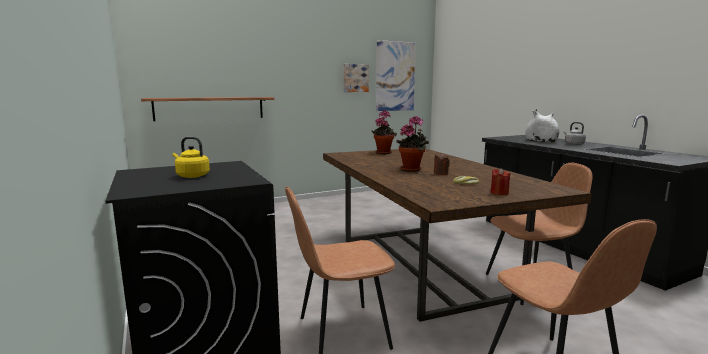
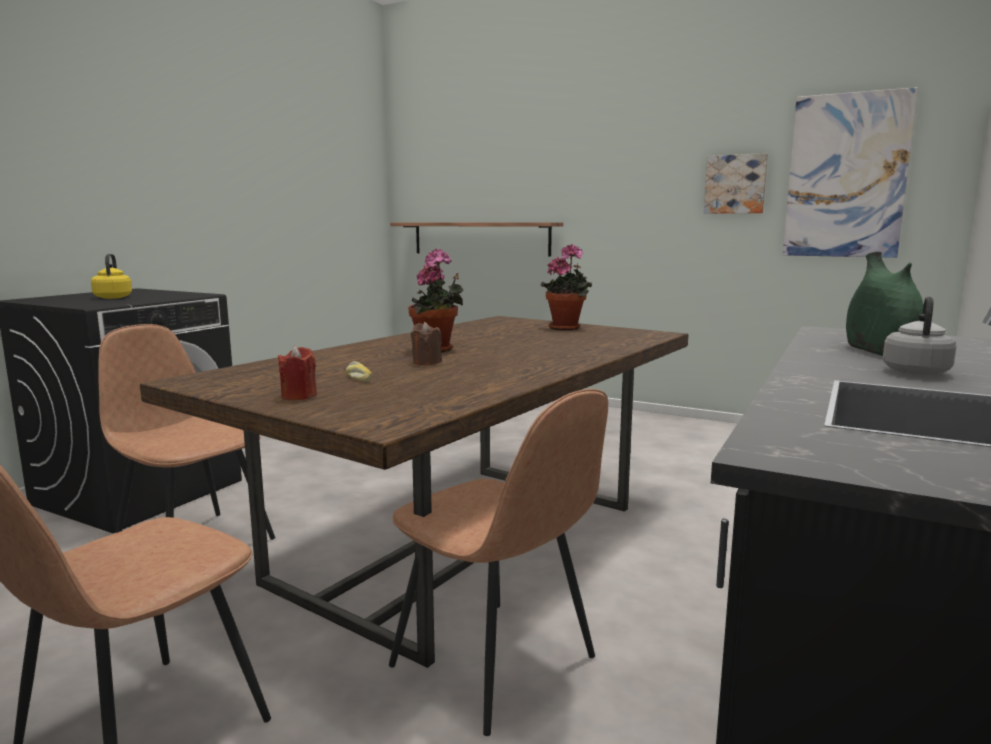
camera: 55 degrees right, 0 degrees up
white vase [525,109,559,142] -> green vase [846,252,924,356]

